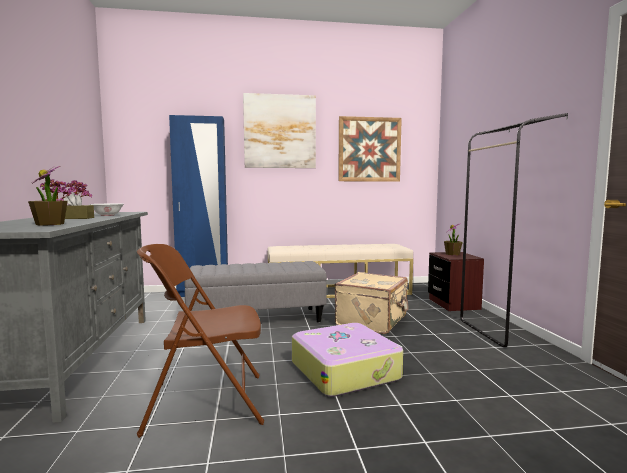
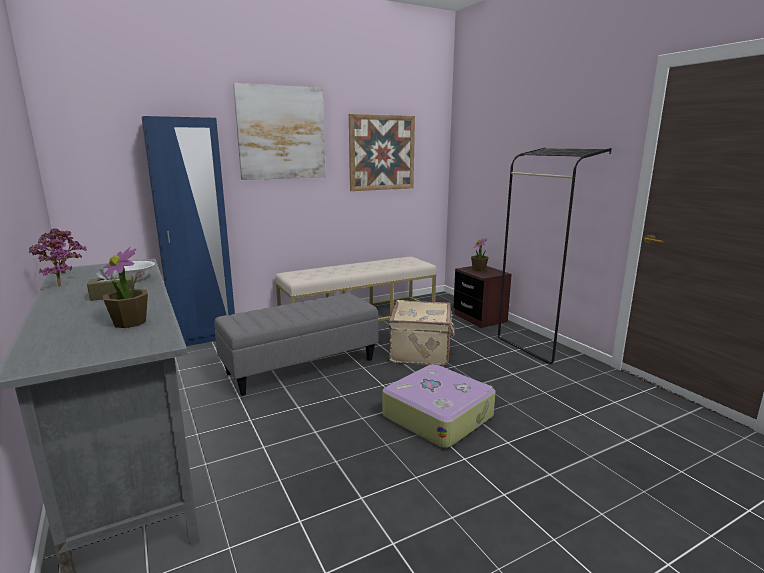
camera: 20 degrees left, 10 degrees up
brown chair [137,244,264,438] -> none

